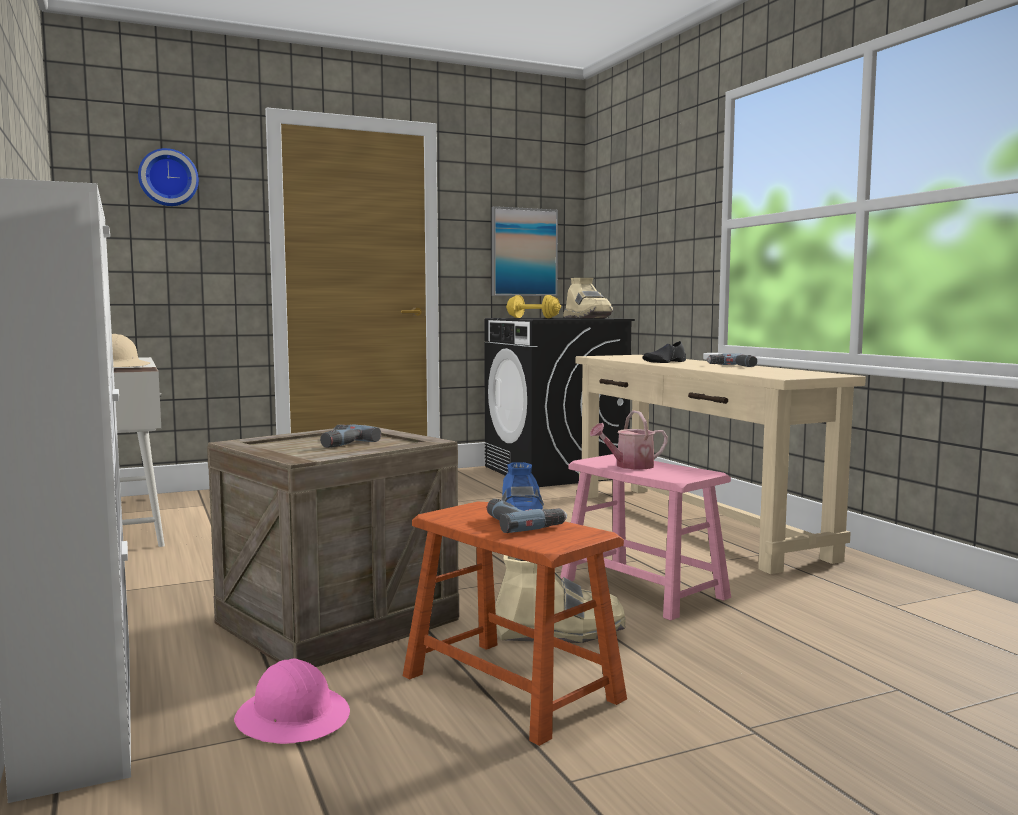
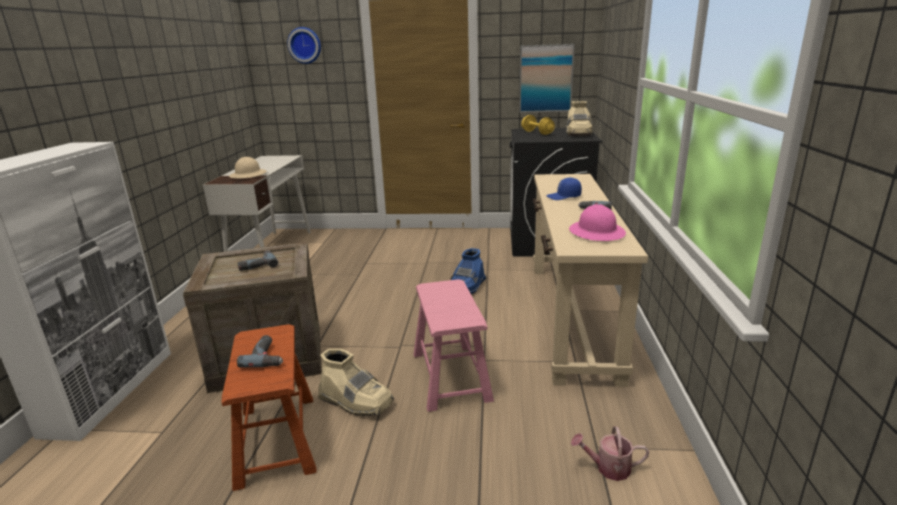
camera: 30 degrees right, 15 degrees up
pink hard hat [234,659,350,744] -> pink hard hat moved to [569,204,626,241]
watering can [590,411,668,469] -> watering can moved to [571,426,649,481]
black shoe [643,341,686,363] -> blue cap [546,178,582,200]

